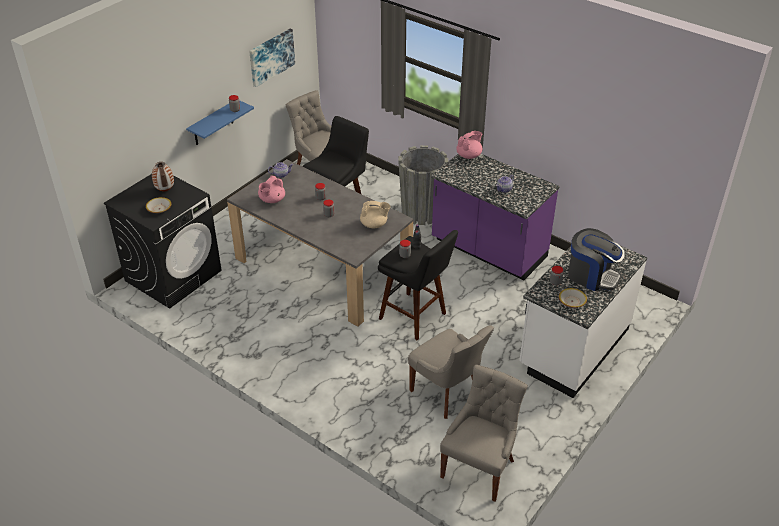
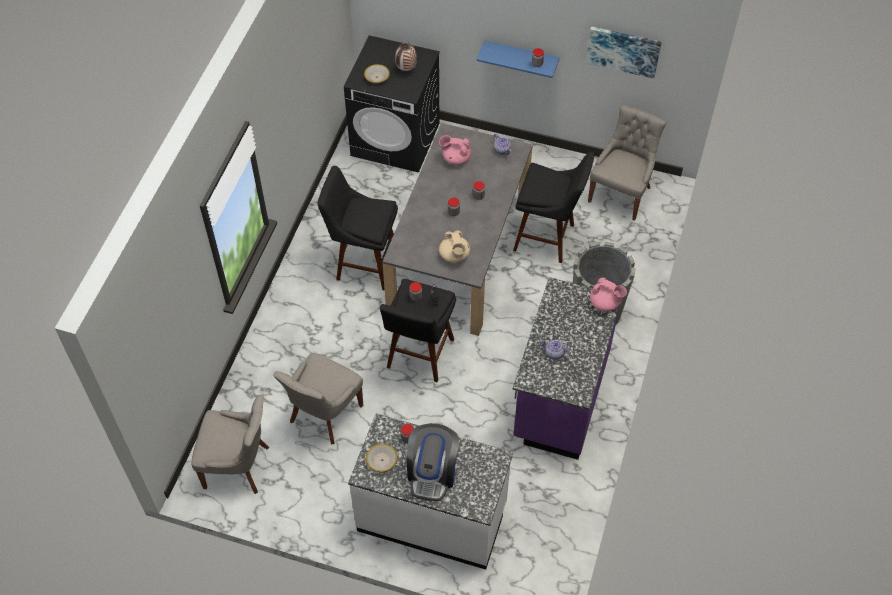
camera: 70 degrees right, 15 degrees up
none -> black stool [317,166,398,291]

